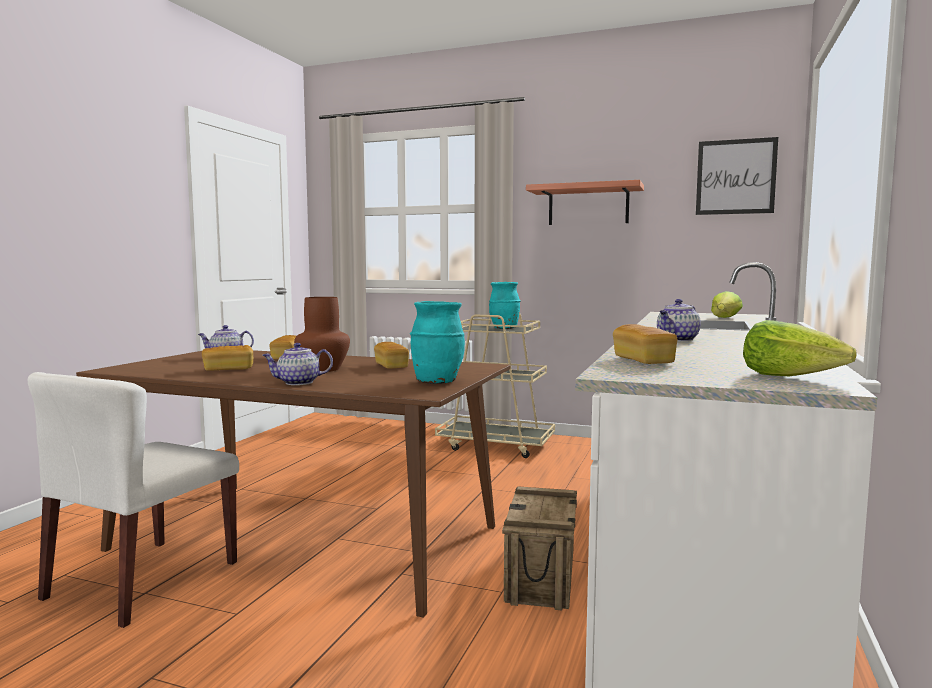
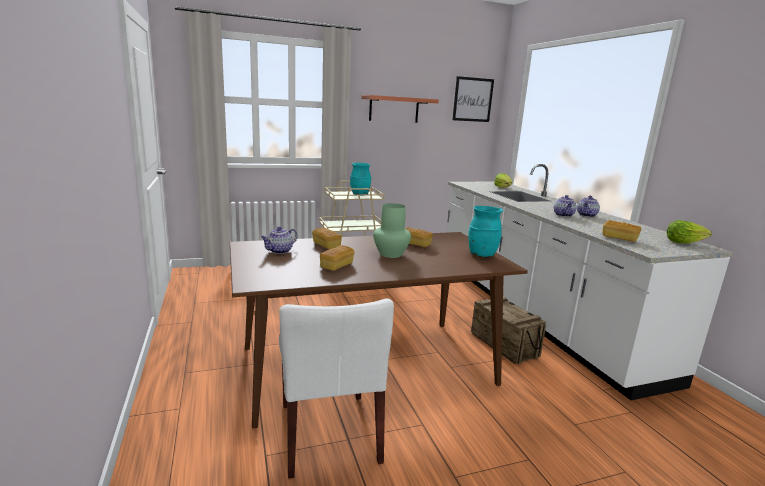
camera: 40 degrees left, 10 degrees up
teapot [262,343,333,385] -> teapot moved to [577,196,600,217]
brown vase [294,297,350,372] -> green vase [373,203,411,258]

